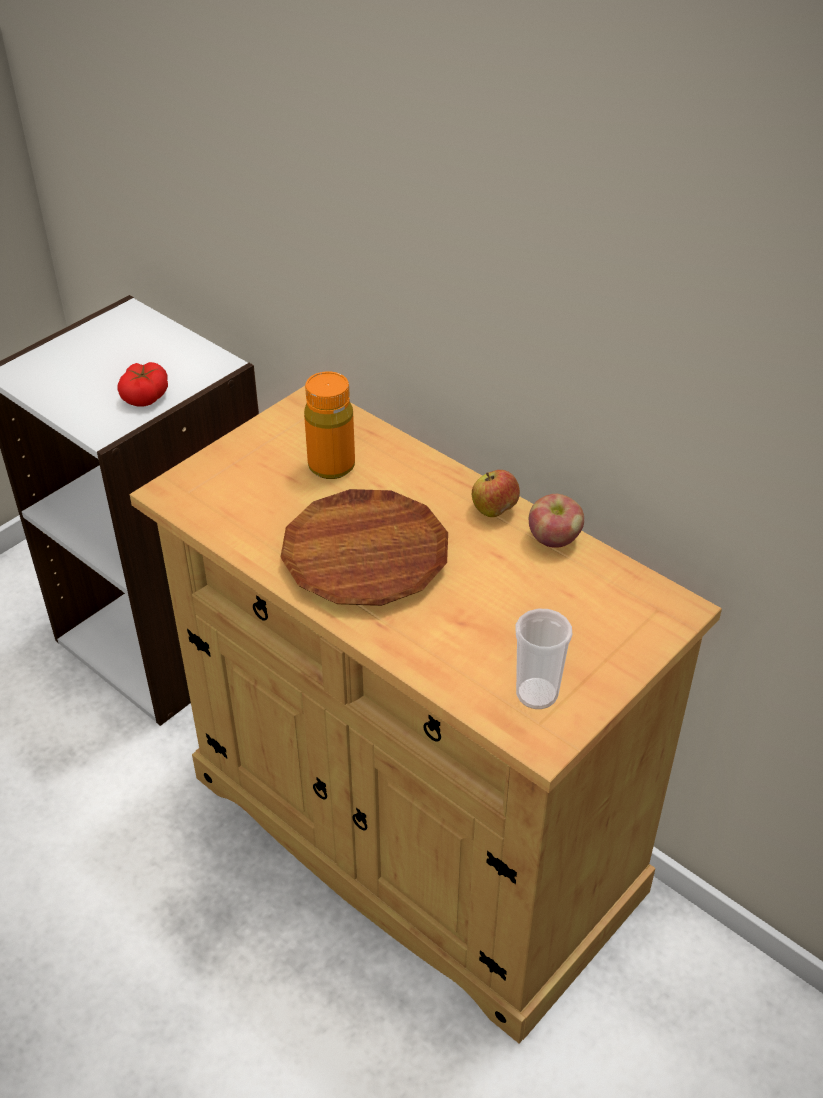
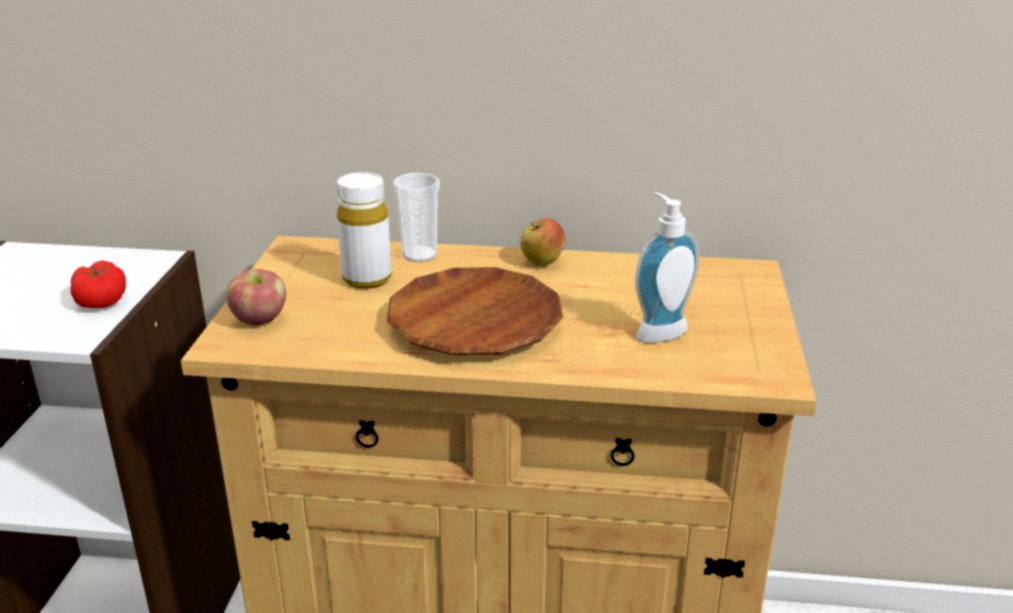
camera: 35 degrees left, 15 degrees down
orange bottle [304,371,355,479] -> white bottle [337,172,392,289]
cup [515,609,572,709] -> cup moved to [393,173,440,262]
apple [529,494,584,548] -> apple moved to [226,269,286,326]
none -> soap dispenser [635,192,699,343]

